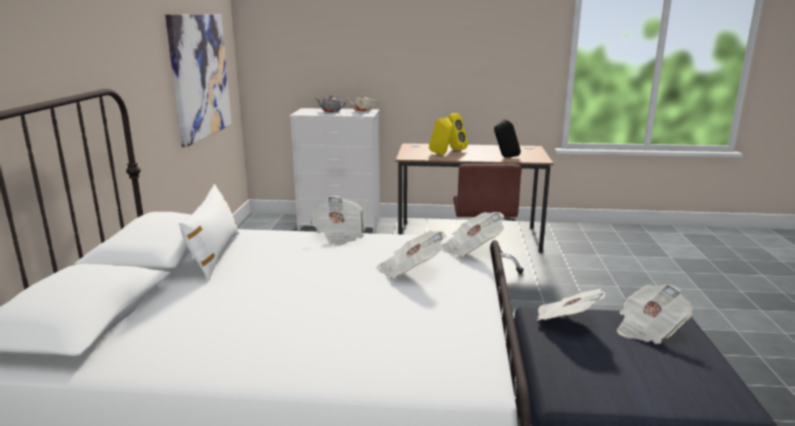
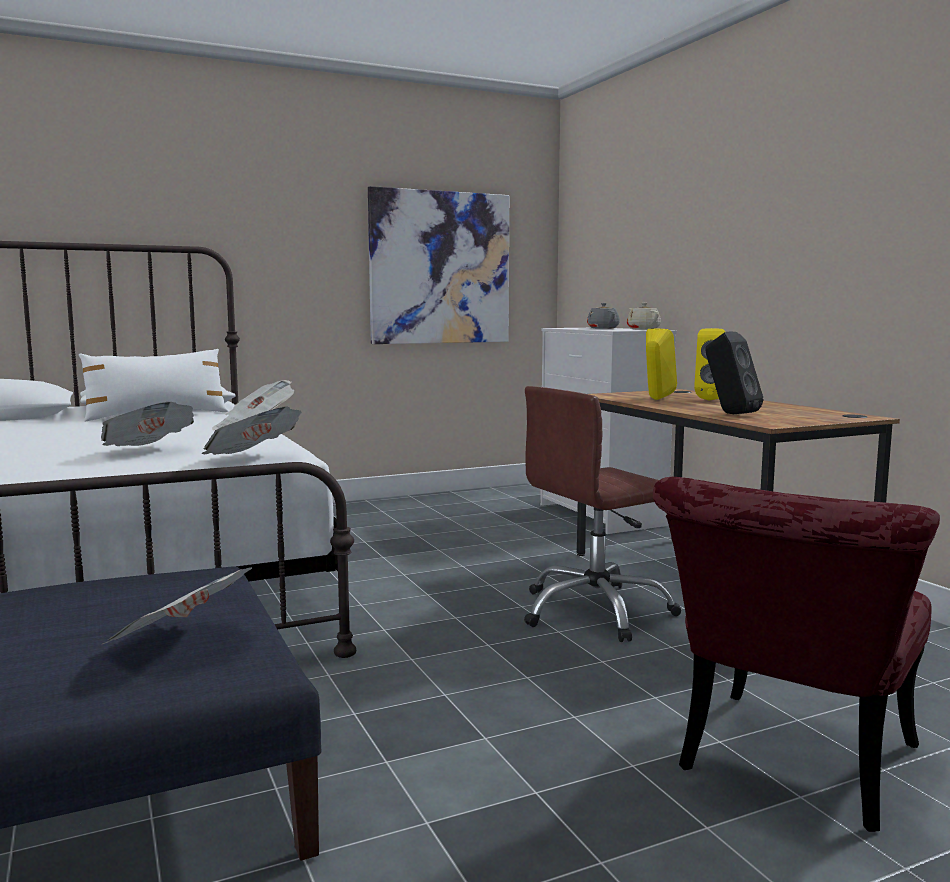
camera: 60 degrees right, 10 degrees down
newspaper [537,289,606,321] -> none
none -> red chair [653,477,940,832]

